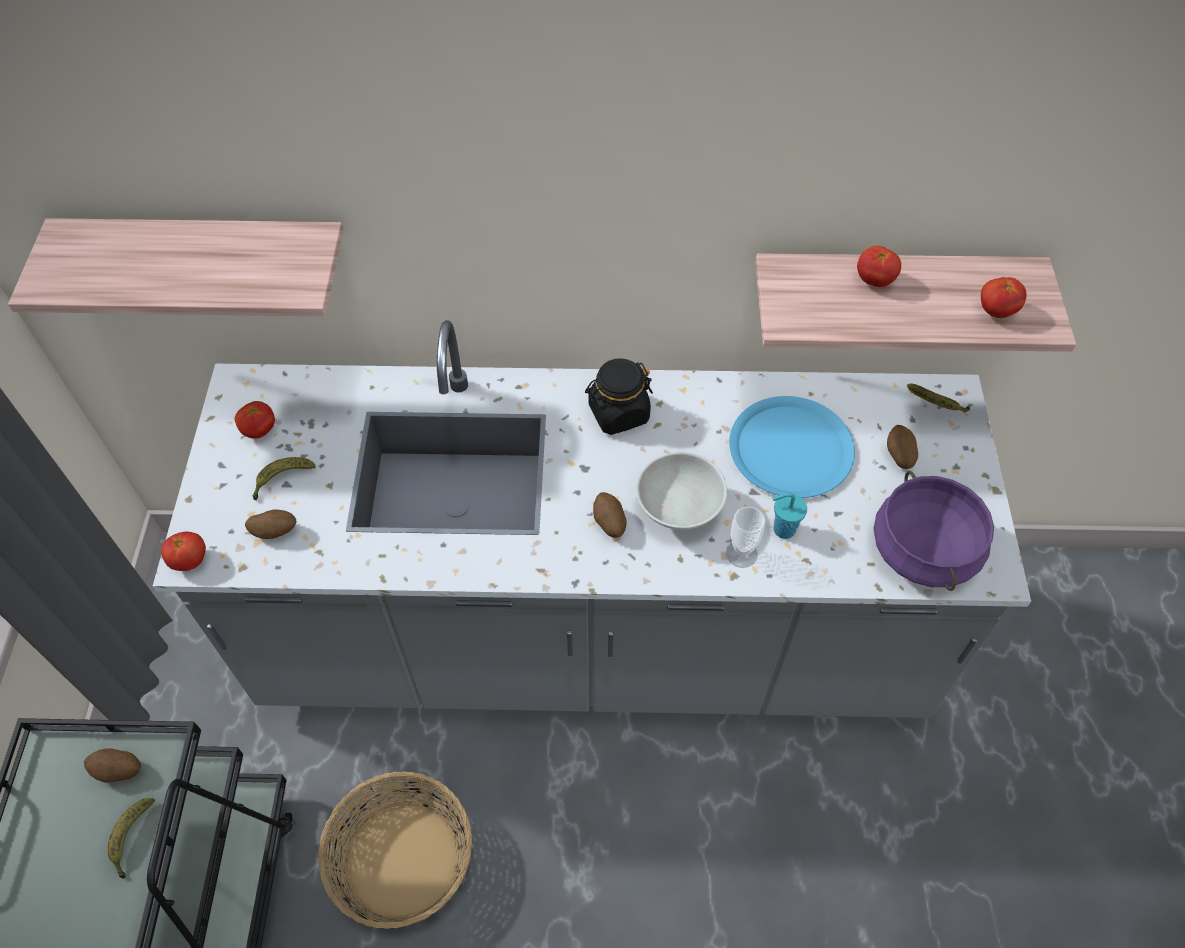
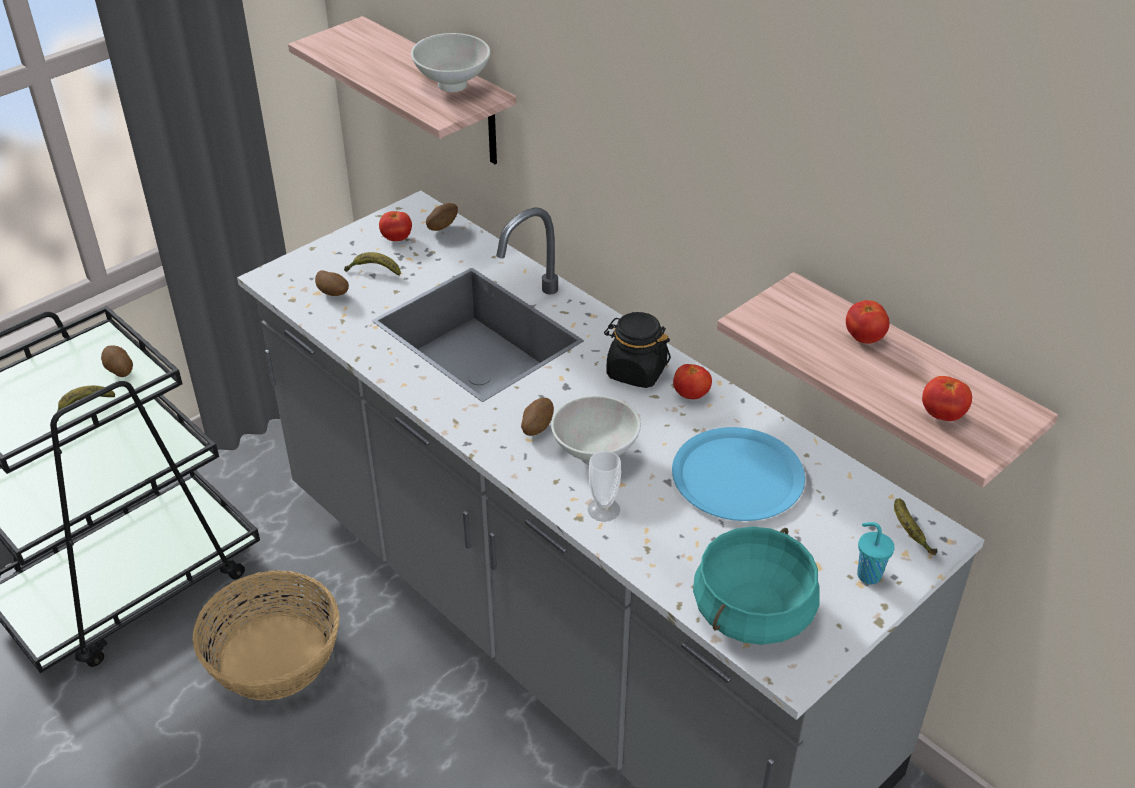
camera: 45 degrees right, 15 degrees down
tomato [161,532,206,571] -> tomato moved to [673,364,712,399]
turquoise cup [773,493,807,539] -> turquoise cup moved to [857,522,895,585]
purple cooking pot [873,471,994,591] -> turquoise cooking pot [693,526,820,645]
potato [887,425,918,469] -> potato moved to [426,203,458,231]
none -> white bowl [411,33,490,92]

